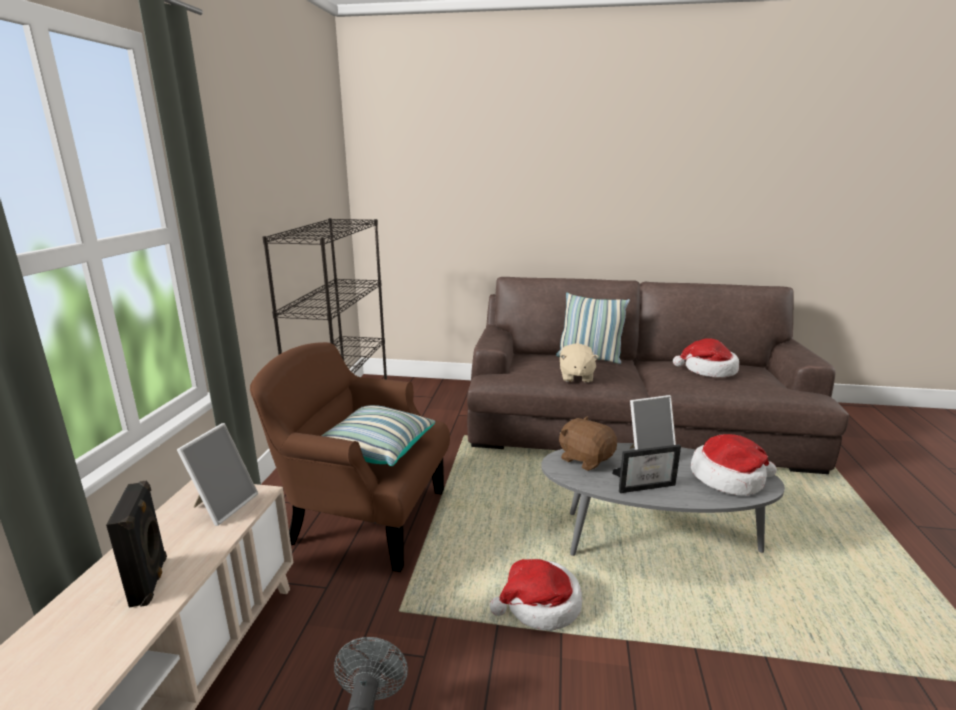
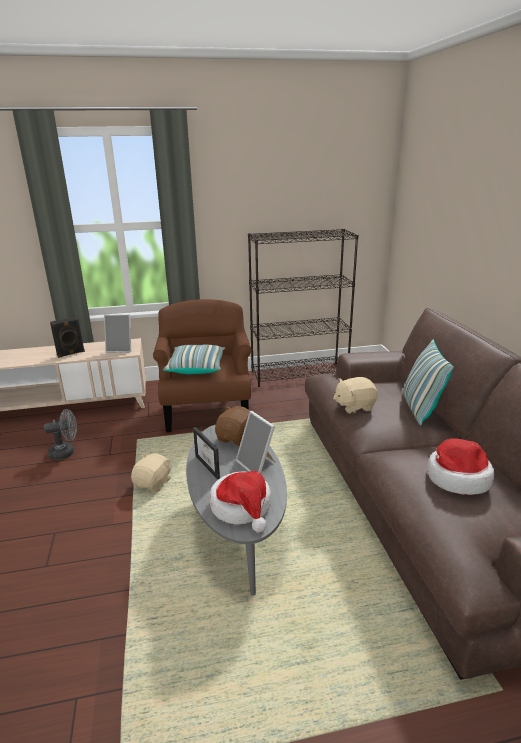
camera: 70 degrees right, 5 degrees up
hat [490,559,582,630] -> beige plush toy [131,453,172,492]

